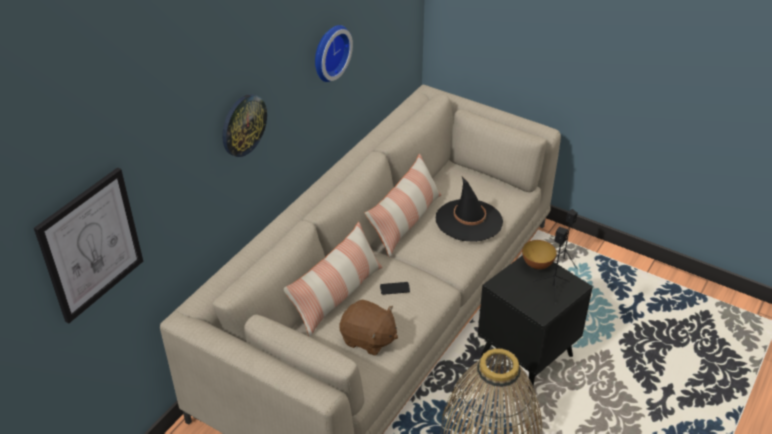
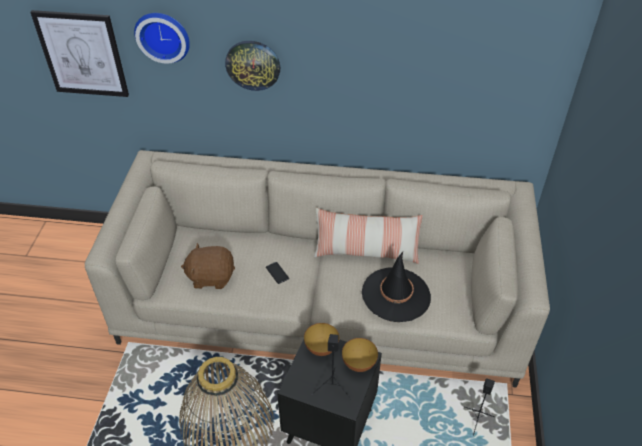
camera: 65 degrees right, 5 degrees up
pillow [284,222,382,337] -> none
wall clock [315,25,353,82] -> wall clock moved to [134,13,190,64]
brown plush toy [340,300,398,356] -> brown plush toy turned 90 degrees clockwise [181,243,235,289]
none -> bowl [304,323,339,356]

